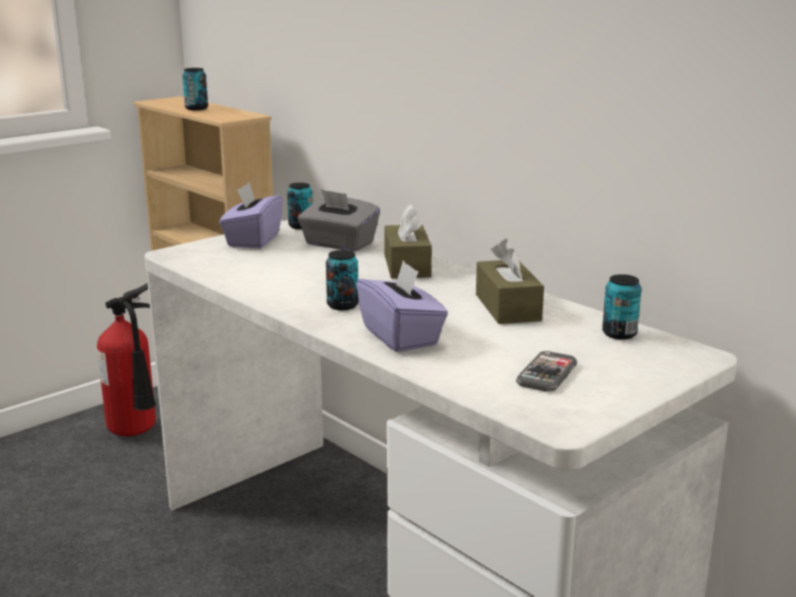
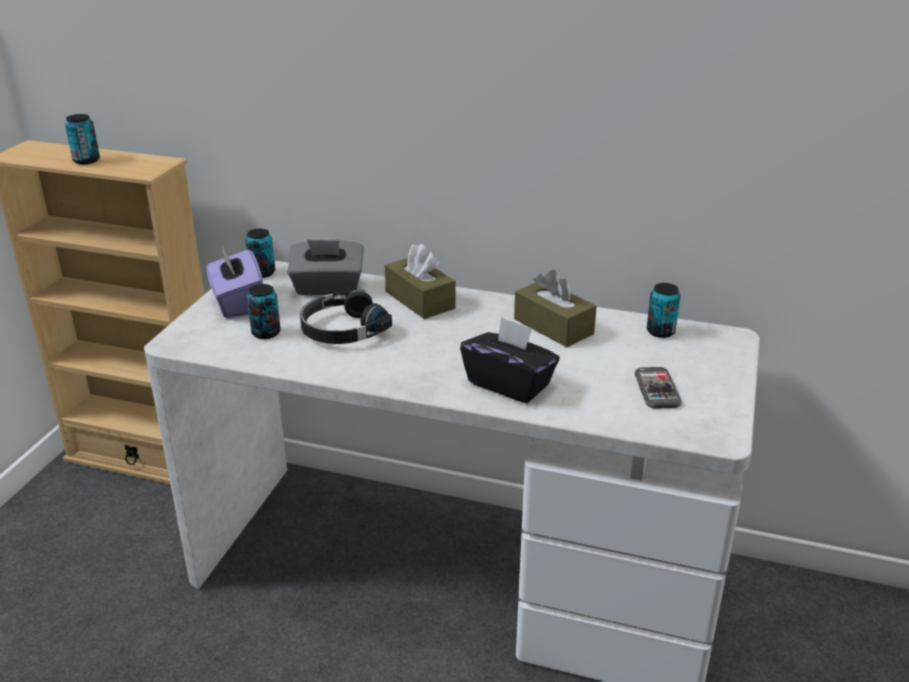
camera: 30 degrees left, 10 degrees up
fire extinguisher [97,283,156,436] -> none
can [326,250,359,310] -> can moved to [247,284,281,339]
purple tissue box [356,260,448,352] -> black tissue box [460,317,560,403]
none -> black headphones [300,289,392,344]

